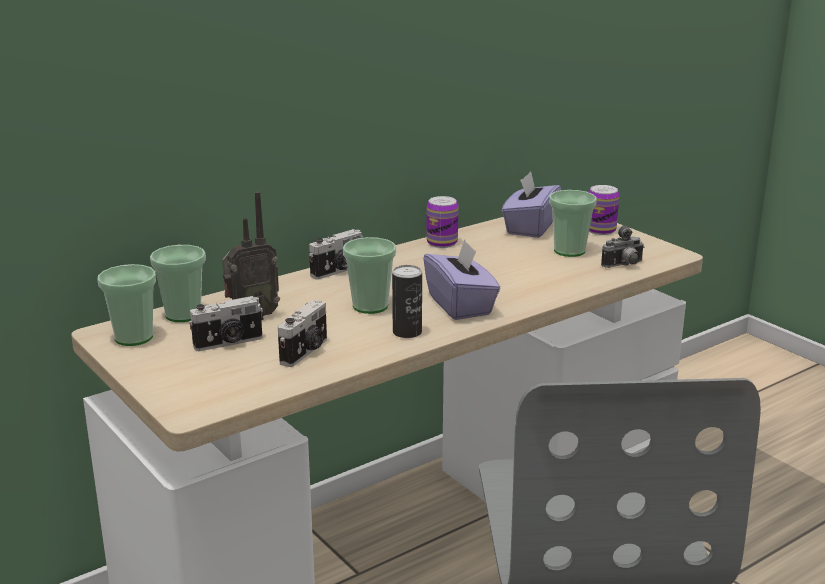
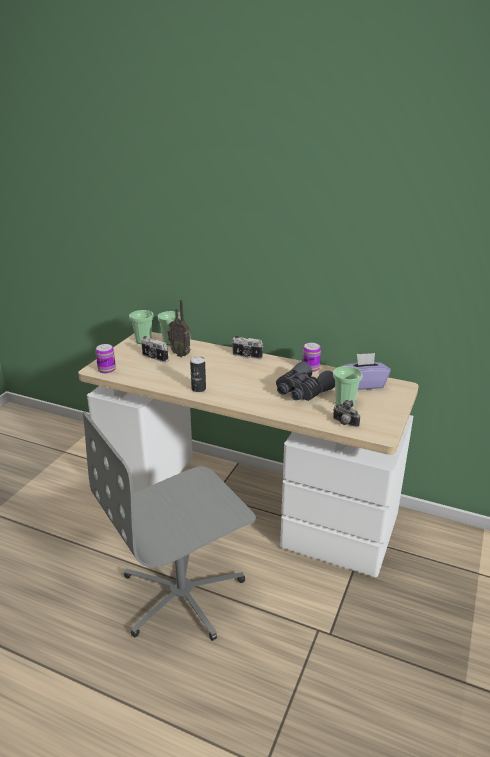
camera: 60 degrees right, 5 degrees up
camera [278,300,327,367] -> none
cup [343,237,396,314] -> none
purple tissue box [423,239,500,320] -> none
can [589,185,619,235] -> can moved to [95,344,116,374]
none -> grey binoculars [276,361,335,401]

